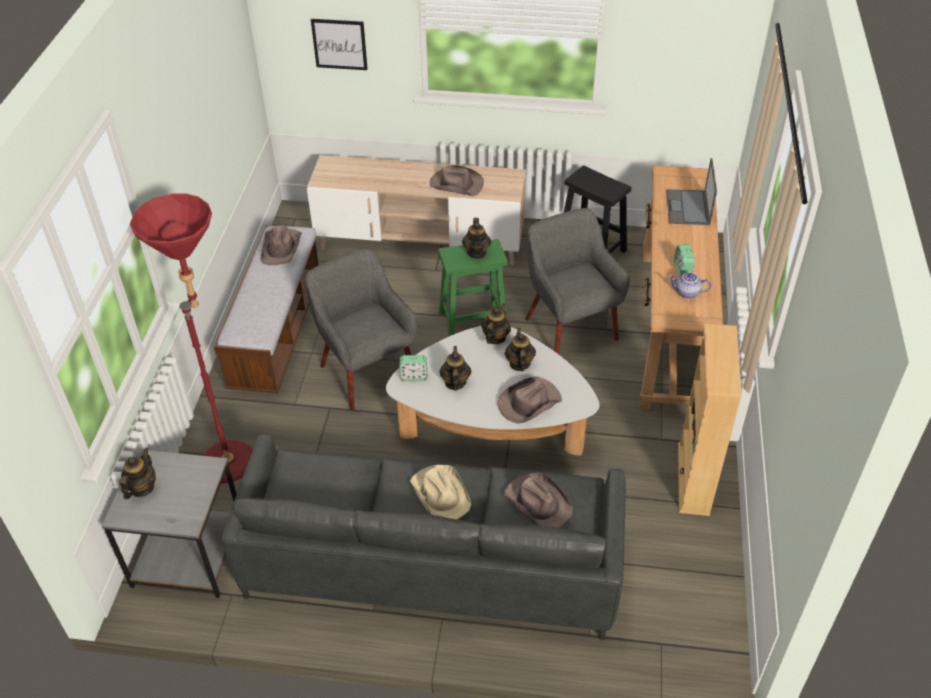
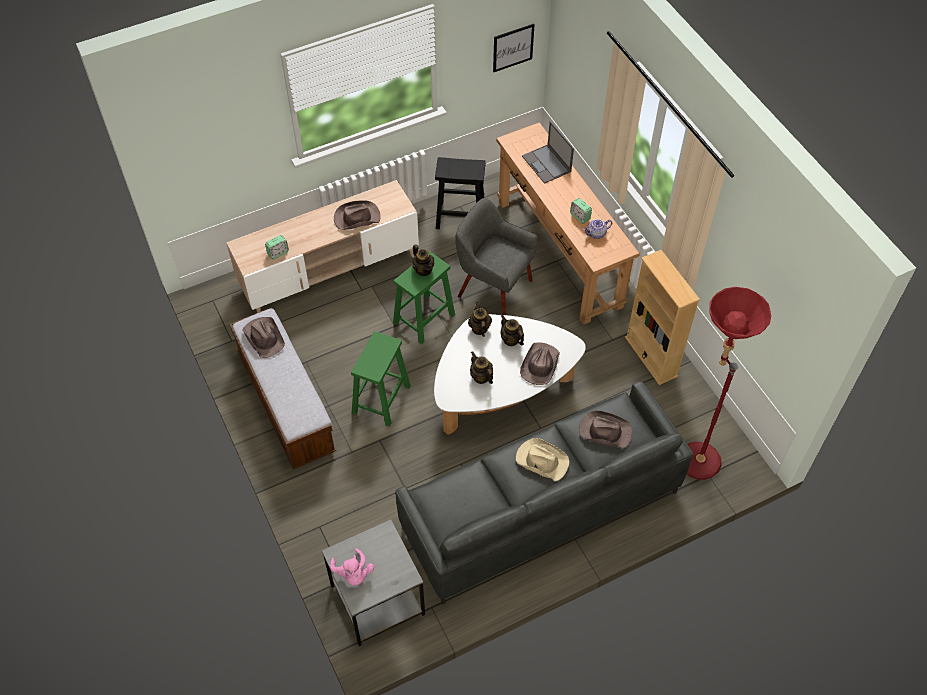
camera: 35 degrees left, 10 degrees up
teapot [120,448,156,499] -> pink plush toy [330,548,374,586]
red floor lamp [130,193,252,484] -> red floor lamp moved to [687,287,771,480]
grey armchair [305,248,417,411] -> green stool [351,331,411,427]
picture [311,19,368,70] -> picture moved to [493,24,535,72]
alarm clock [399,355,427,381] -> alarm clock moved to [265,235,289,259]

